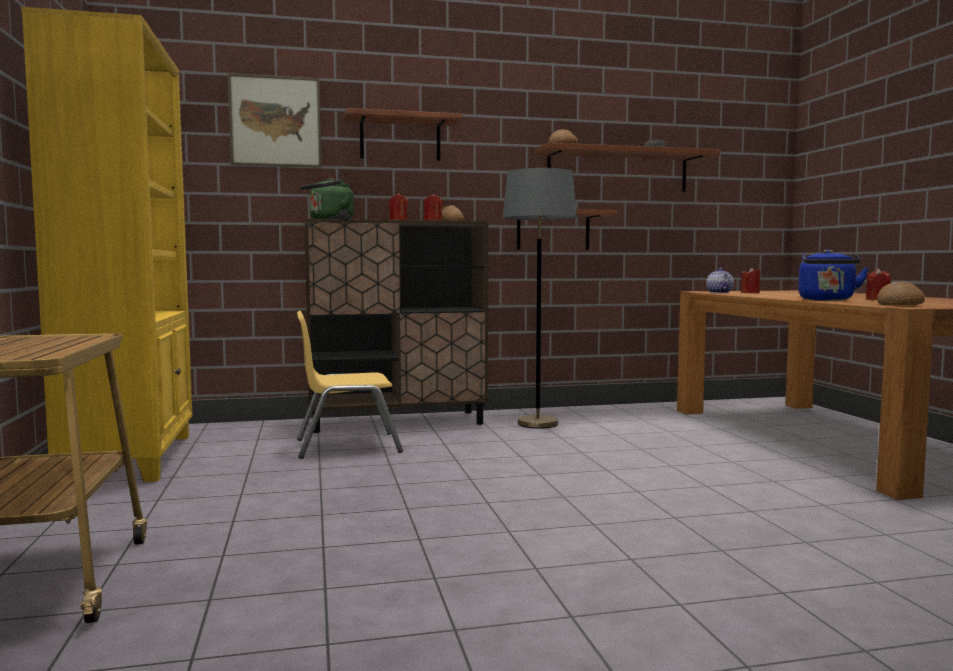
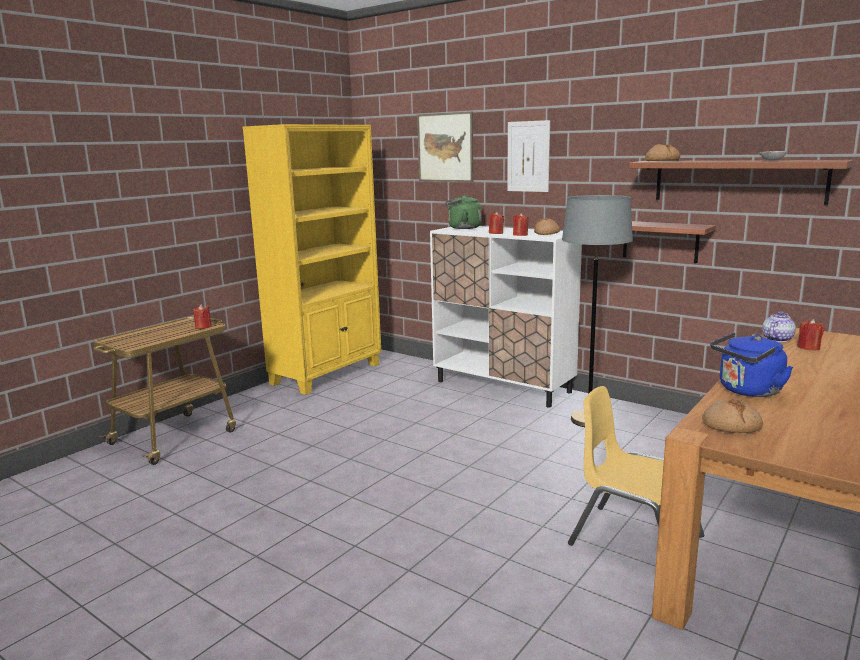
camera: 50 degrees right, 10 degrees up
yellow chair [297,311,403,459] -> yellow chair moved to [568,386,704,546]
brown cabinet [304,219,488,433] -> white cabinet [430,226,582,408]
shelf [344,108,462,161] -> picture [507,120,550,192]
red candle [866,269,891,300] -> red candle moved to [193,304,212,329]

